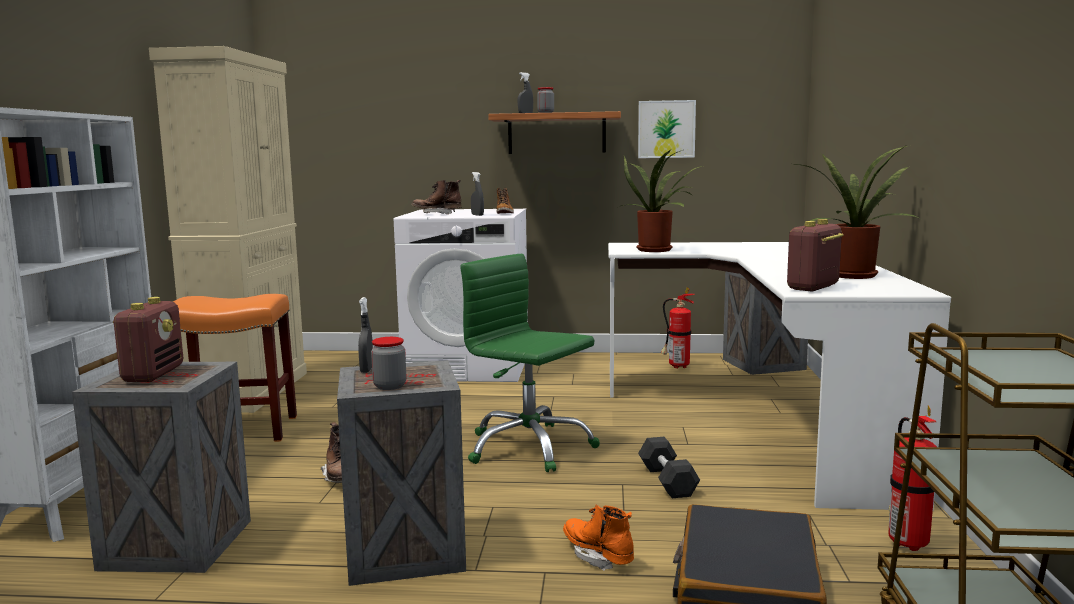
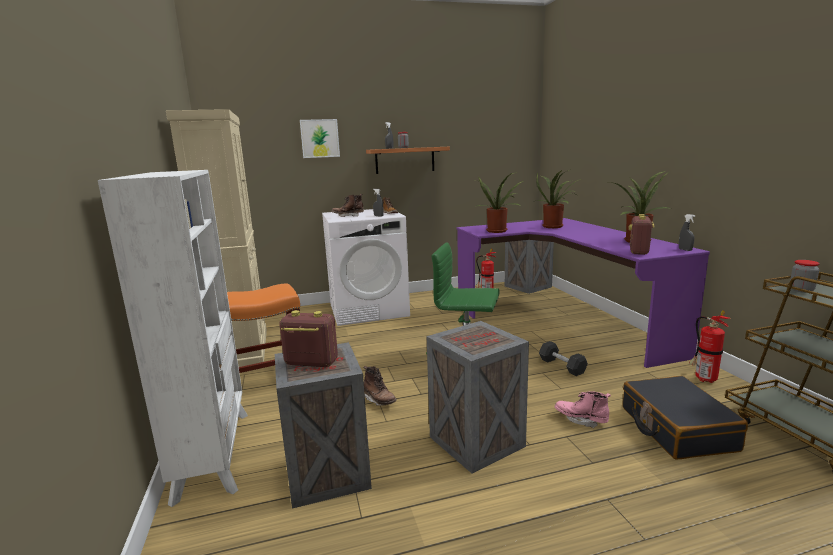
camera: 20 degrees left, 5 degrees up
radio [113,297,183,382] -> radio turned 60 degrees counterclockwise [279,310,338,367]
grey spray bottle [358,297,373,373] -> grey spray bottle moved to [679,214,695,251]
jar [371,337,406,390] -> jar moved to [790,260,820,293]
orange boot [563,505,634,571] -> pink boot [555,391,611,428]
white desk [608,242,951,510] -> purple desk [456,218,710,368]
picture [638,100,696,158] -> picture moved to [300,119,340,158]
none -> potted plant [533,170,581,228]

